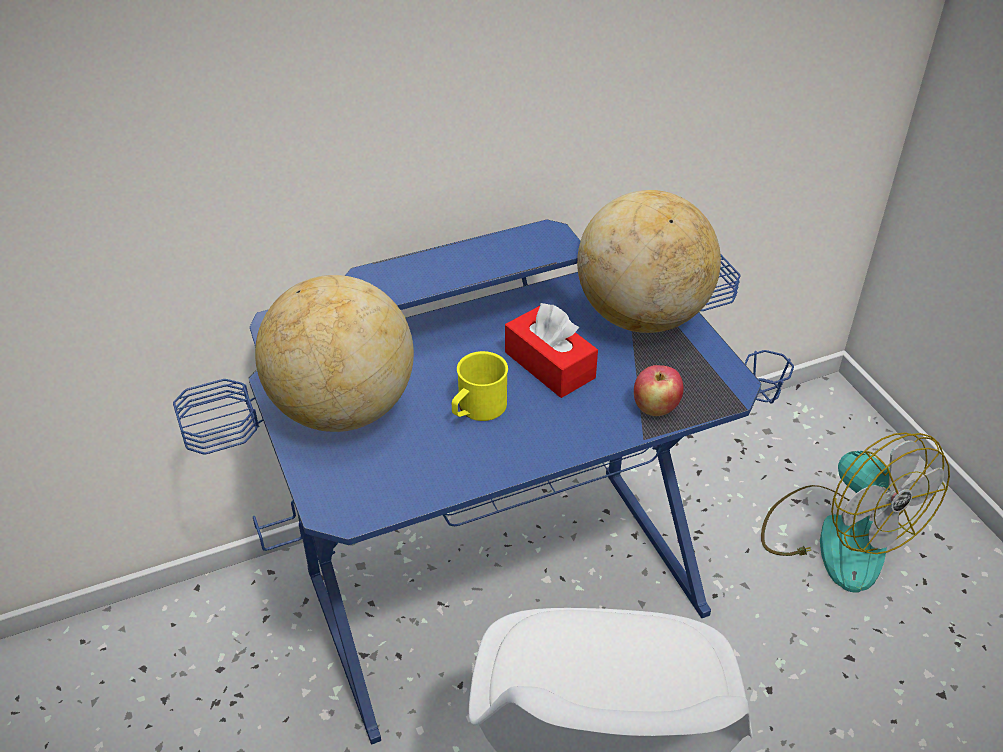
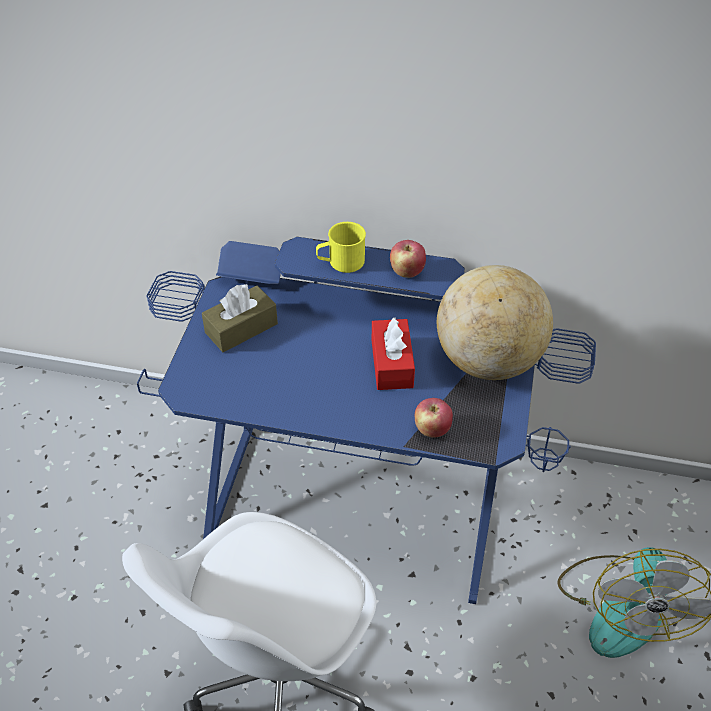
camera: 35 degrees right, 5 degrees up
globe [255,275,414,432] -> brown tissue box [202,284,278,352]
yellow mug [452,351,508,421] -> yellow mug moved to [316,222,366,273]
none -> apple [390,240,426,278]

